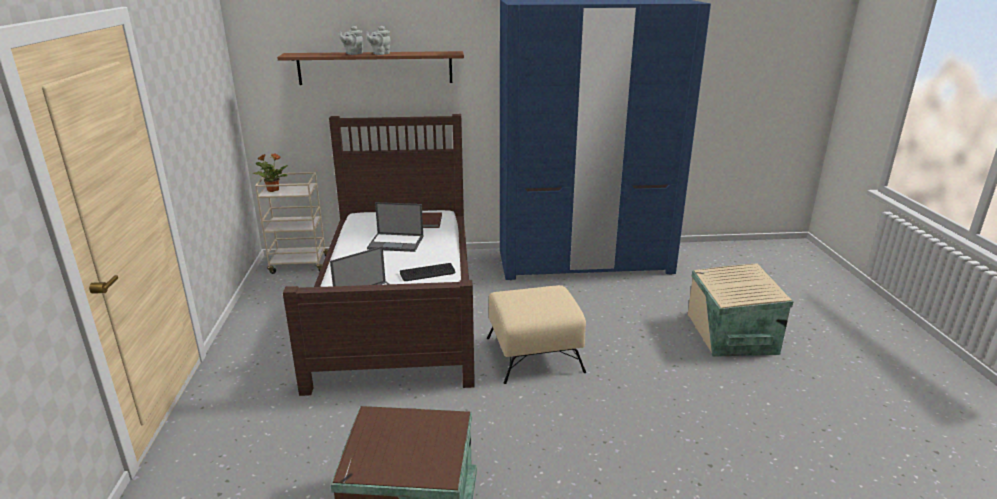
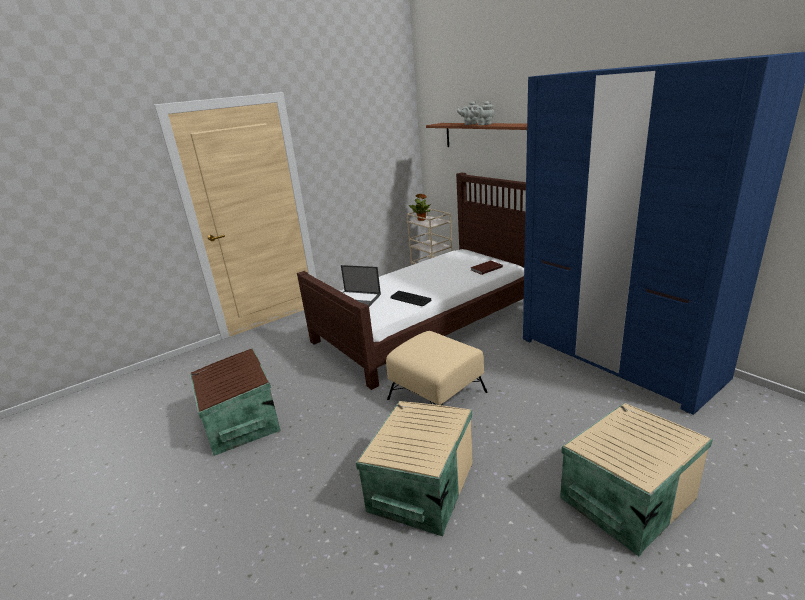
camera: 60 degrees right, 0 degrees up
laptop [367,202,423,252] -> none
none -> beige storage box [356,401,473,536]

